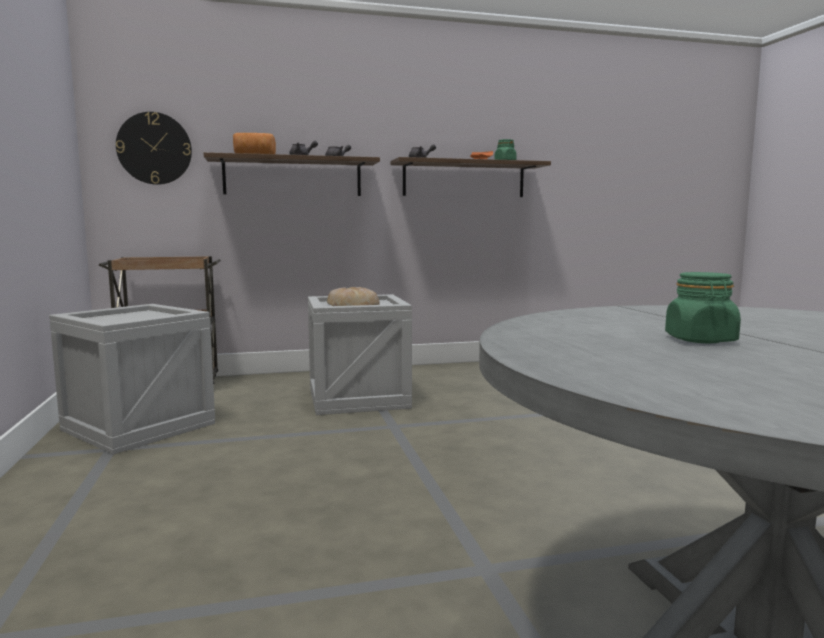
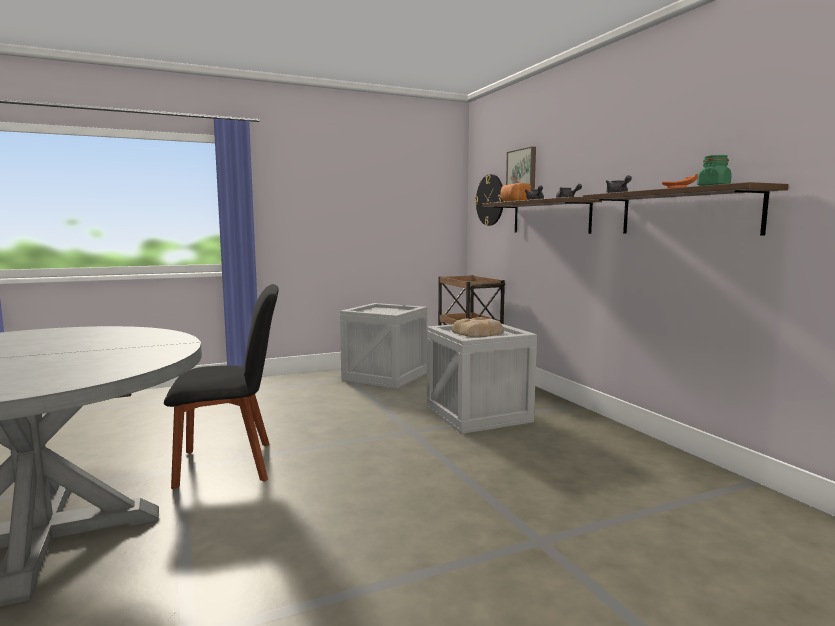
camera: 80 degrees right, 0 degrees up
green jar [665,272,741,343] -> none
none -> black chair [164,284,279,489]
none -> picture [506,147,536,190]

